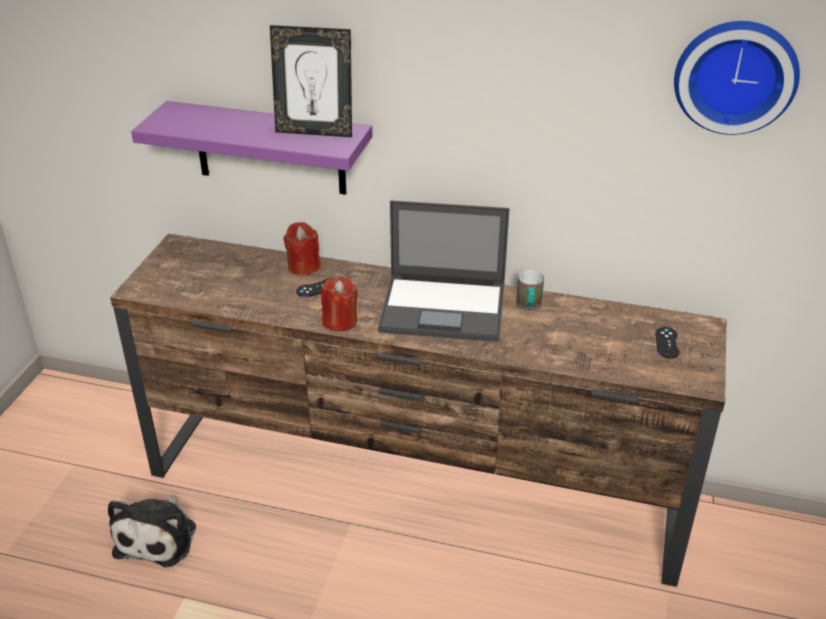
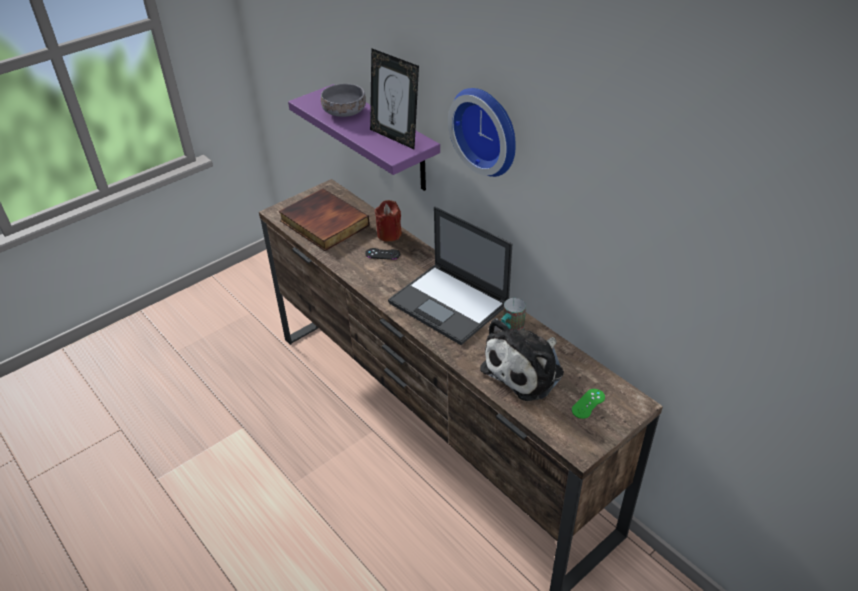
camera: 35 degrees right, 5 degrees up
plush toy [108,494,196,567] -> plush toy moved to [480,318,564,401]
red candle [321,277,358,331] -> none
black game controller [656,327,680,358] -> green game controller [571,389,605,419]
wall clock [674,21,800,135] -> wall clock moved to [448,88,515,177]
none -> book [279,188,370,251]
none -> grey bowl [321,84,366,117]

